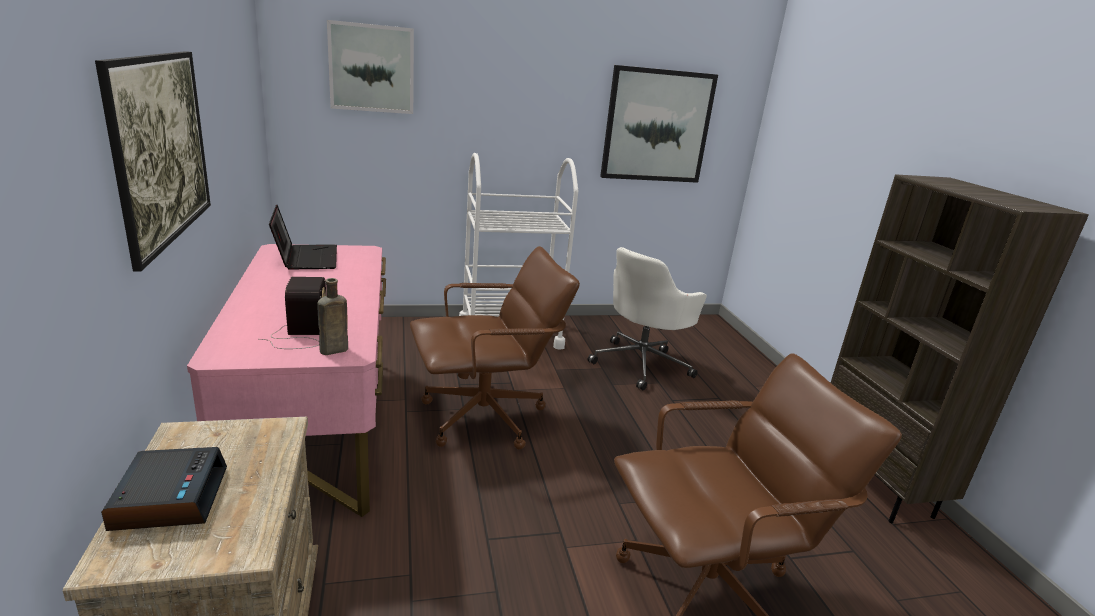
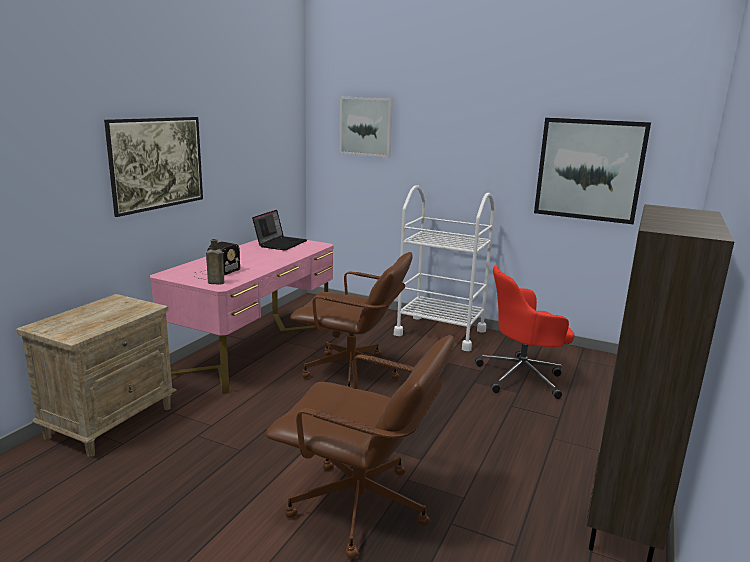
camera: 40 degrees right, 5 degrees down
alarm clock [101,447,227,531] -> none
white office chair [588,247,707,390] -> red office chair [475,266,575,399]

